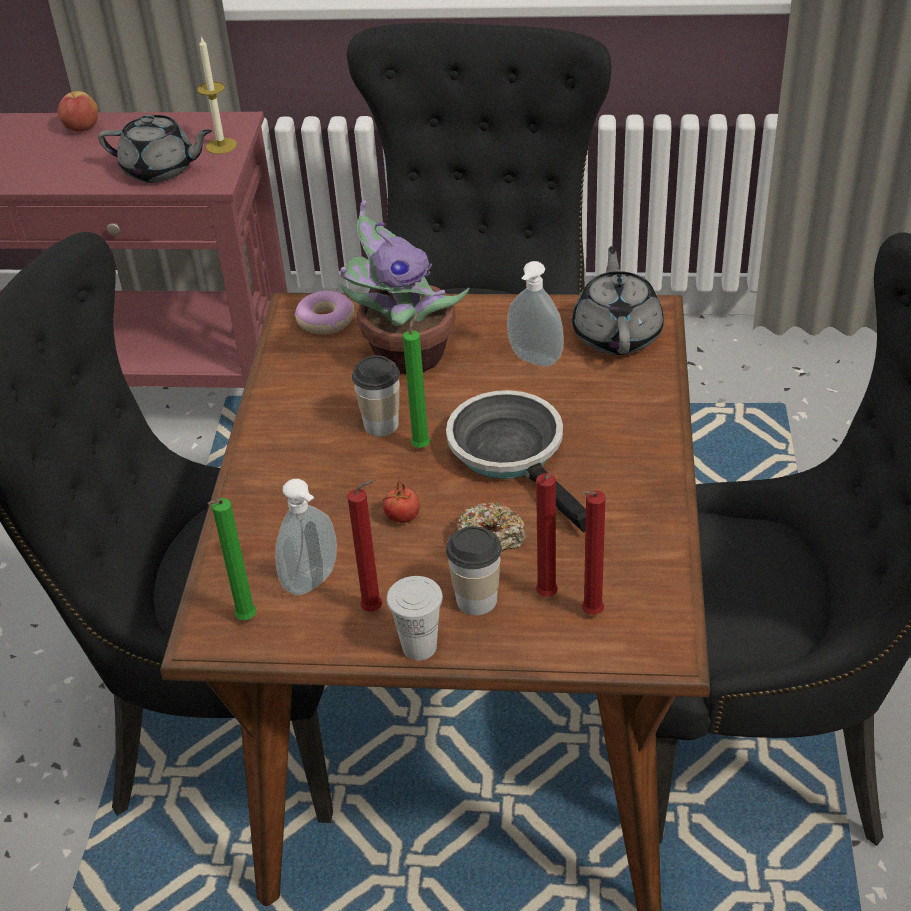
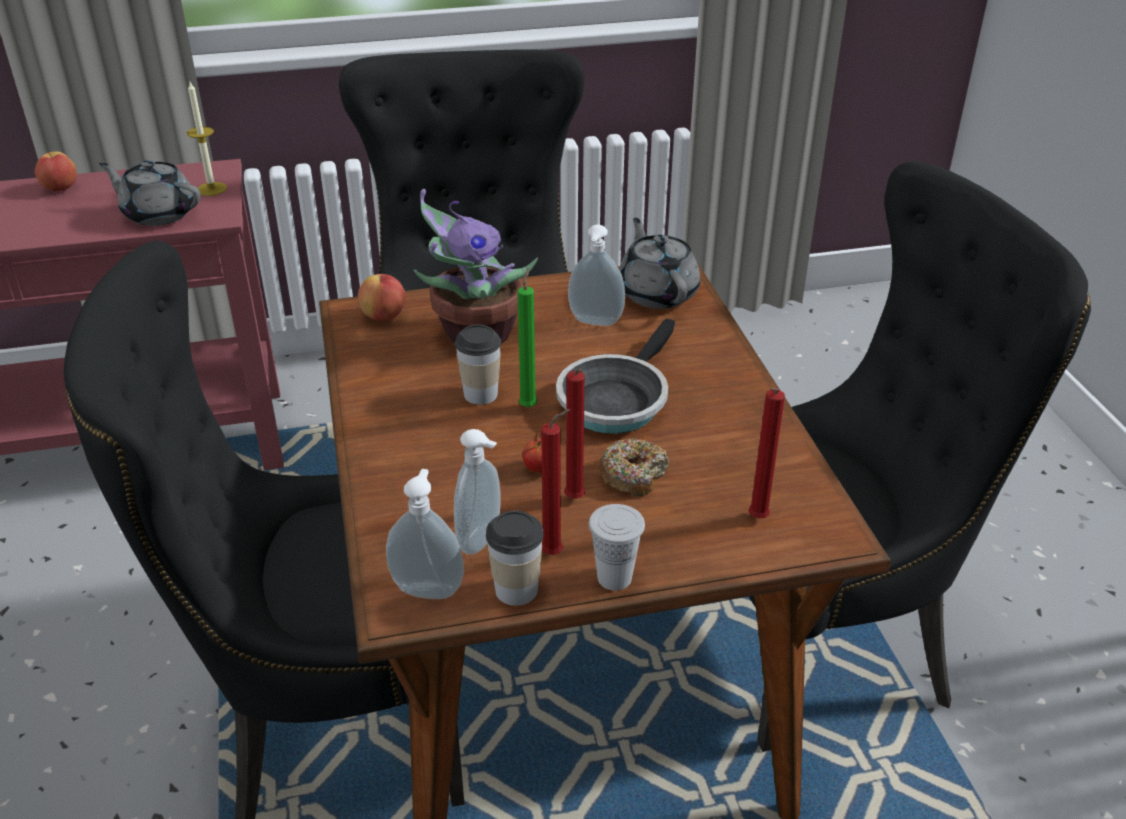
camera: 20 degrees left, 5 degrees down
grey teapot [98,115,212,183] -> grey teapot turned 150 degrees counterclockwise [99,160,201,226]
green candle [208,498,257,620] -> soap dispenser [386,469,464,599]
donut [295,291,354,335] -> apple [358,274,406,321]
frying pan [446,390,586,533] -> frying pan turned 105 degrees counterclockwise [556,318,675,434]
cup [446,526,502,615] -> cup moved to [486,511,544,606]
red candle [536,473,558,597] -> red candle moved to [564,369,585,499]

